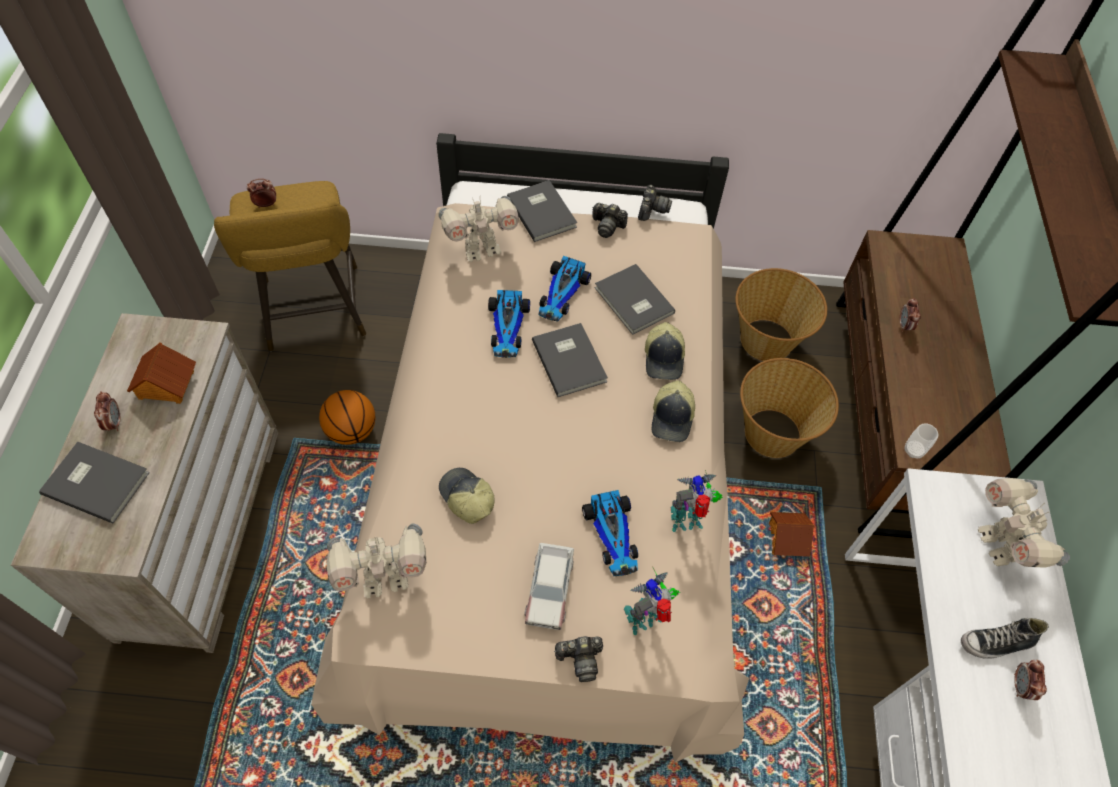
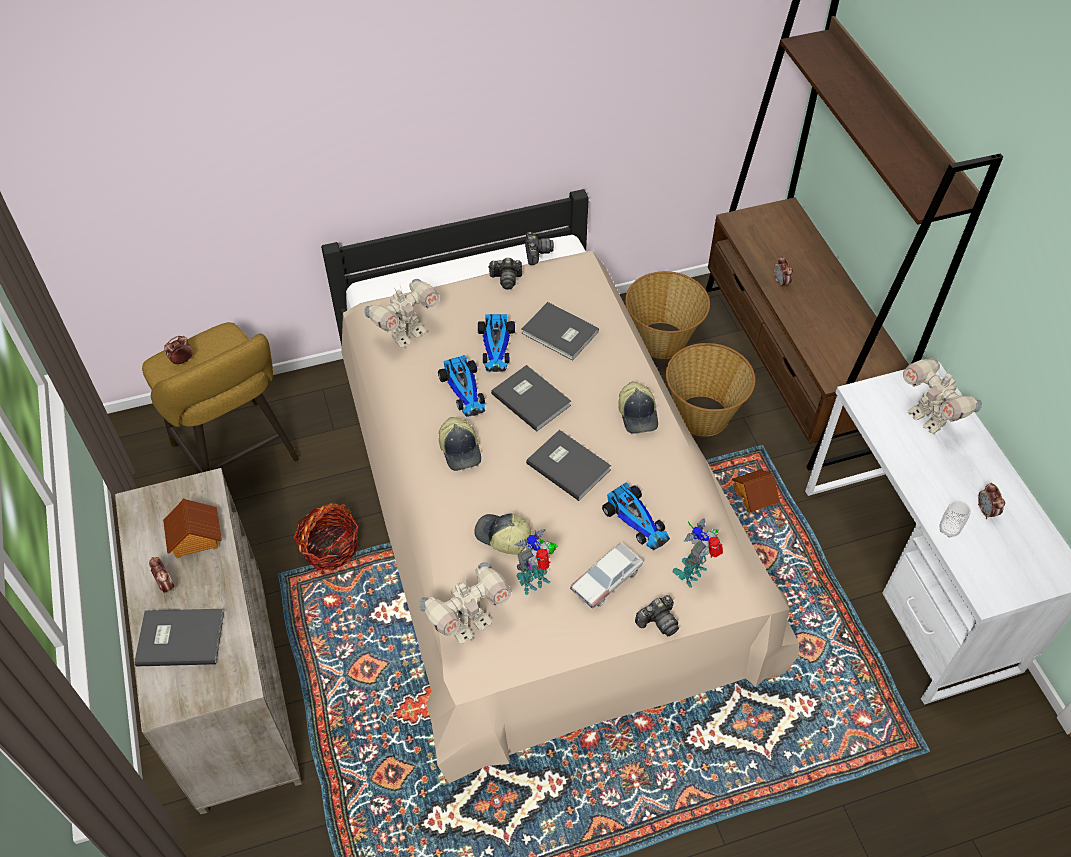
camera: 20 degrees left, 5 degrees down
basketball [319,390,375,445] -> basket [294,503,359,570]
grey book [507,180,577,242] -> grey book moved to [526,430,611,501]
toy car [524,543,574,630] -> toy car turned 60 degrees clockwise [570,542,643,609]
cap [645,322,685,380] -> cap moved to [439,417,481,471]
toy robot [671,470,723,532] -> toy robot moved to [514,529,557,595]
cup [904,423,938,459] -> cup moved to [939,500,971,537]
shoe [961,618,1048,659] -> none

